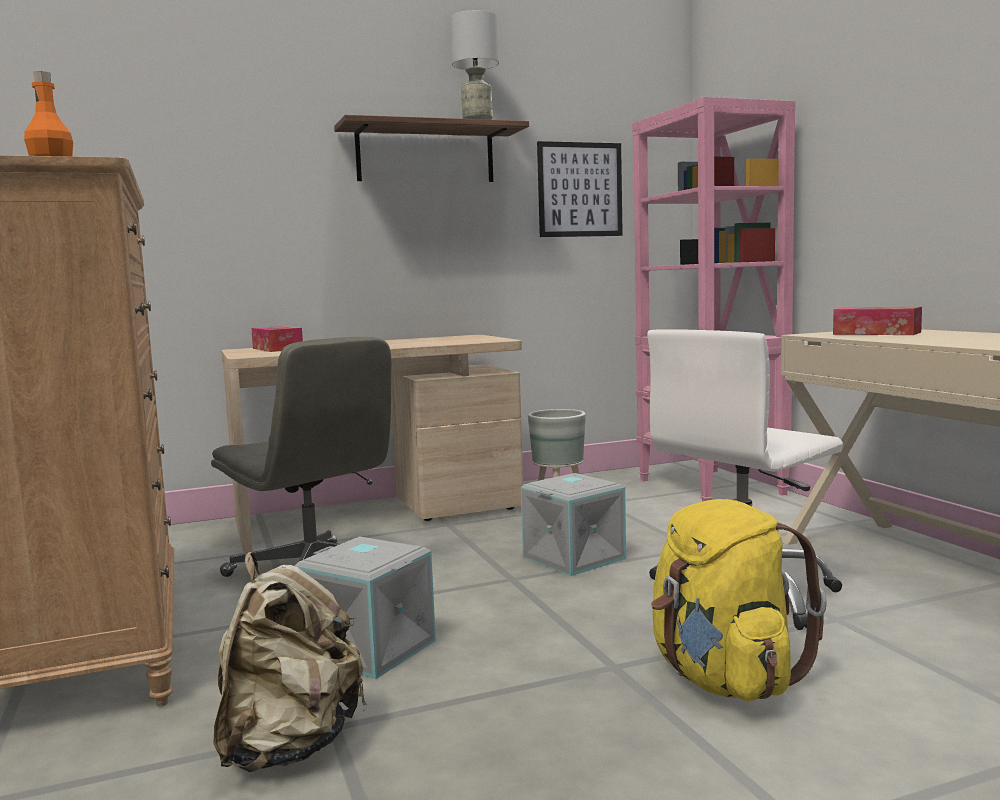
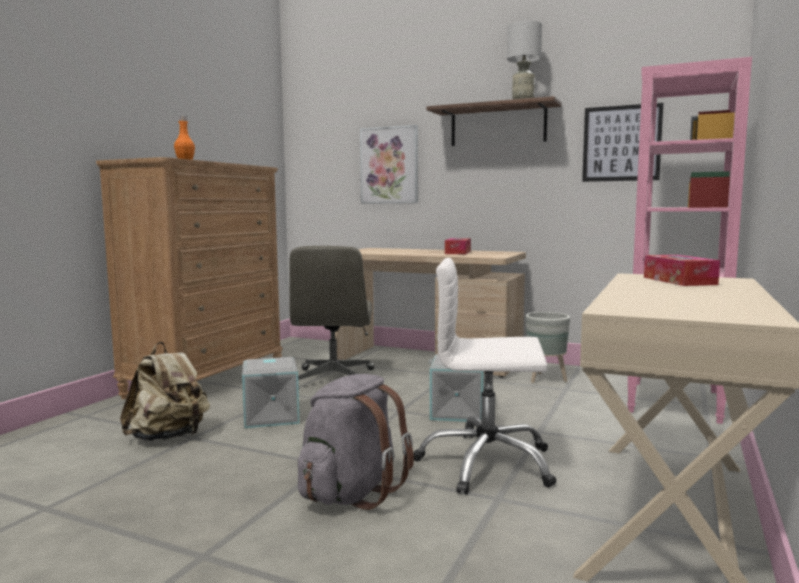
camera: 45 degrees right, 0 degrees up
tissue box [251,326,303,352] -> tissue box moved to [445,238,471,254]
yellow backpack [651,499,827,701] -> grey backpack [298,374,414,510]
none -> picture [360,125,418,204]

